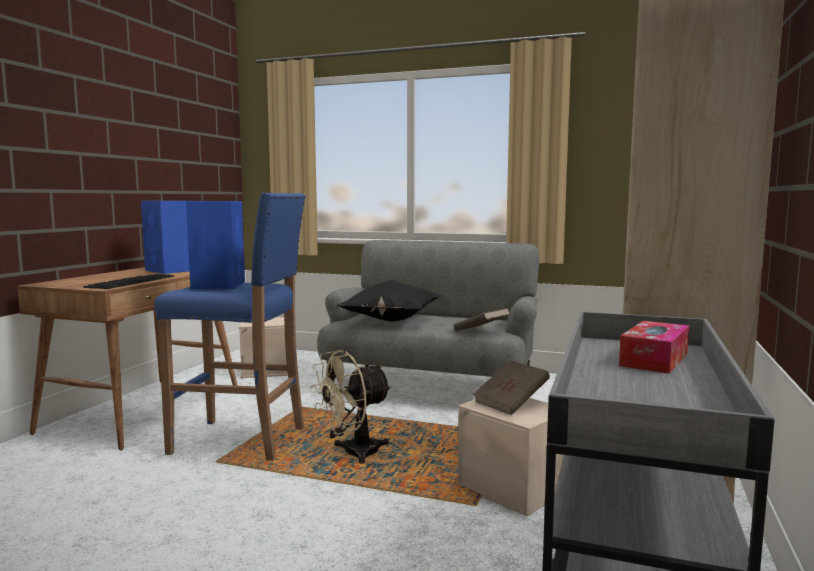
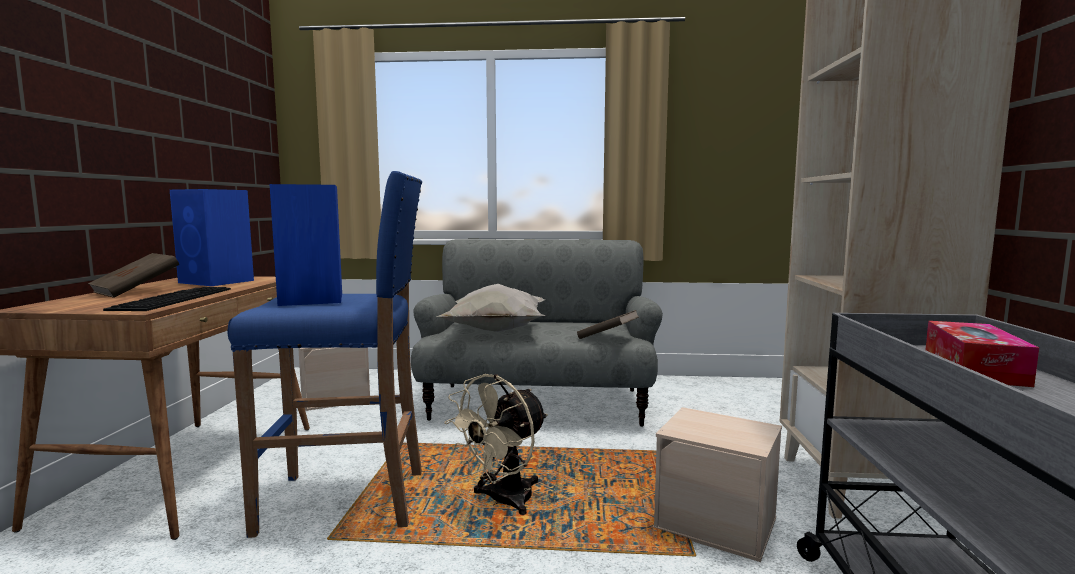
camera: 15 degrees left, 0 degrees up
black pillow [336,280,441,322] -> white pillow [436,284,545,332]
brown book [473,361,550,415] -> brown book moved to [88,253,179,298]

